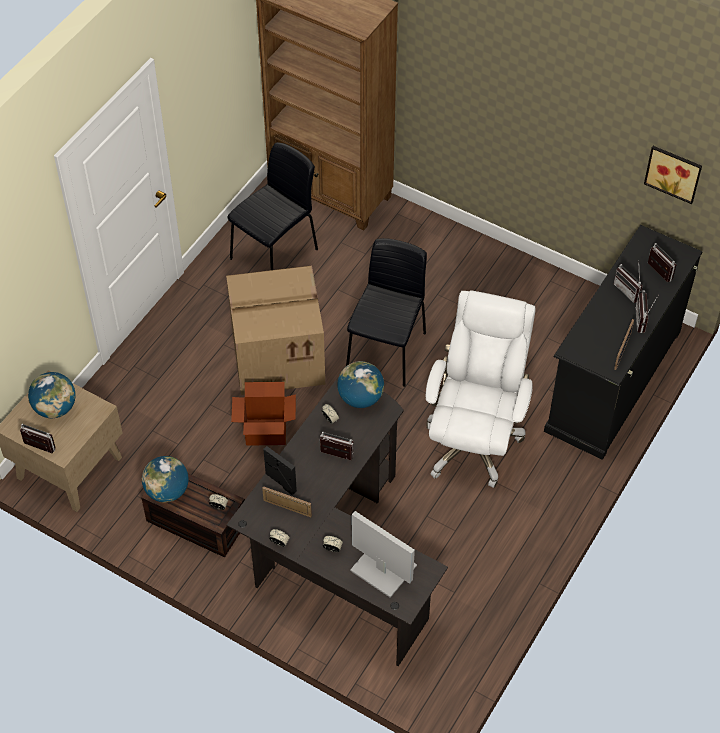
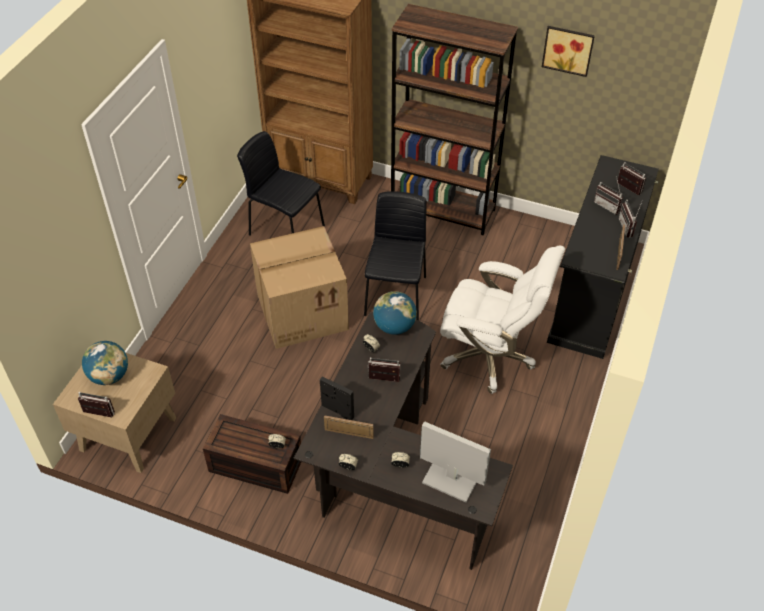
camera: 10 degrees left, 5 degrees down
globe [142,456,189,503] -> none
black chair [227,142,318,270] -> black chair turned 90 degrees counterclockwise [237,131,325,236]
cardboard box [231,382,296,446] -> none
white office chair [426,290,536,488] -> white office chair turned 105 degrees clockwise [440,246,565,394]
picture [644,146,702,204] -> picture moved to [542,26,595,77]
none -> brown bookcase [391,4,518,236]

